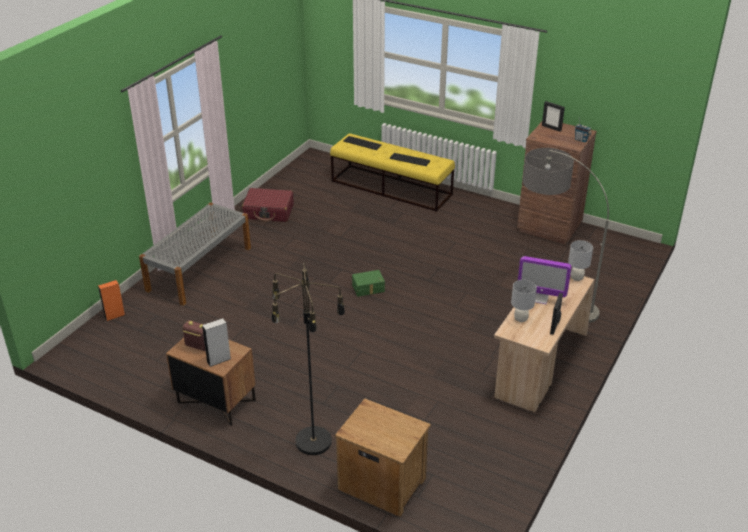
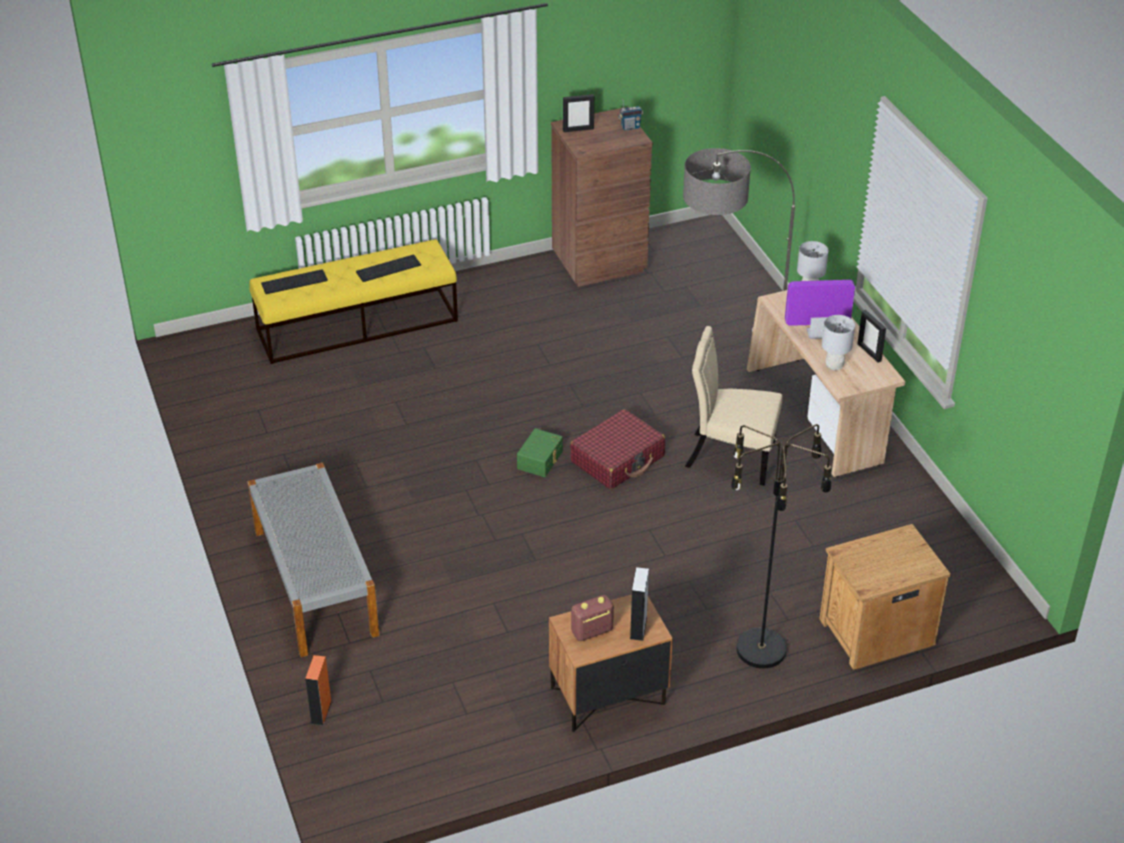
camera: 50 degrees left, 5 degrees up
red suitcase [242,188,294,222] -> red suitcase moved to [570,409,665,489]
monitor [518,256,572,304] -> monitor turned 150 degrees counterclockwise [785,280,855,339]
none -> beige chair [685,326,783,486]

